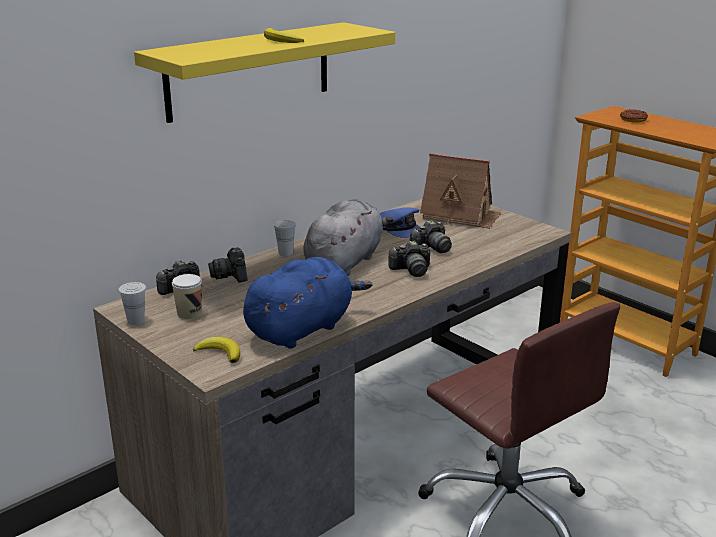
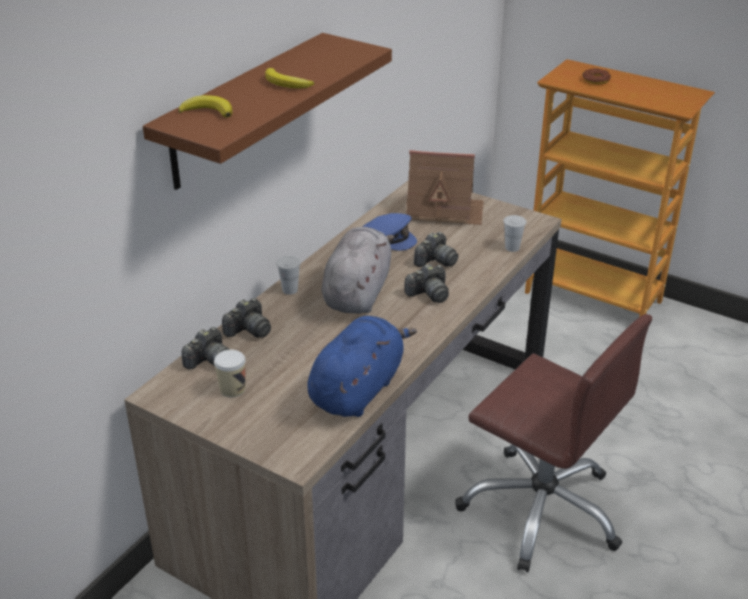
camera: 15 degrees left, 10 degrees up
white cup [118,282,146,325] -> white cup moved to [503,215,526,252]
yellow shelf [134,22,395,123] -> brown shelf [143,33,392,190]
banana [193,337,240,363] -> banana moved to [178,95,233,118]
camera [208,247,248,283] -> camera turned 105 degrees counterclockwise [222,298,271,338]

